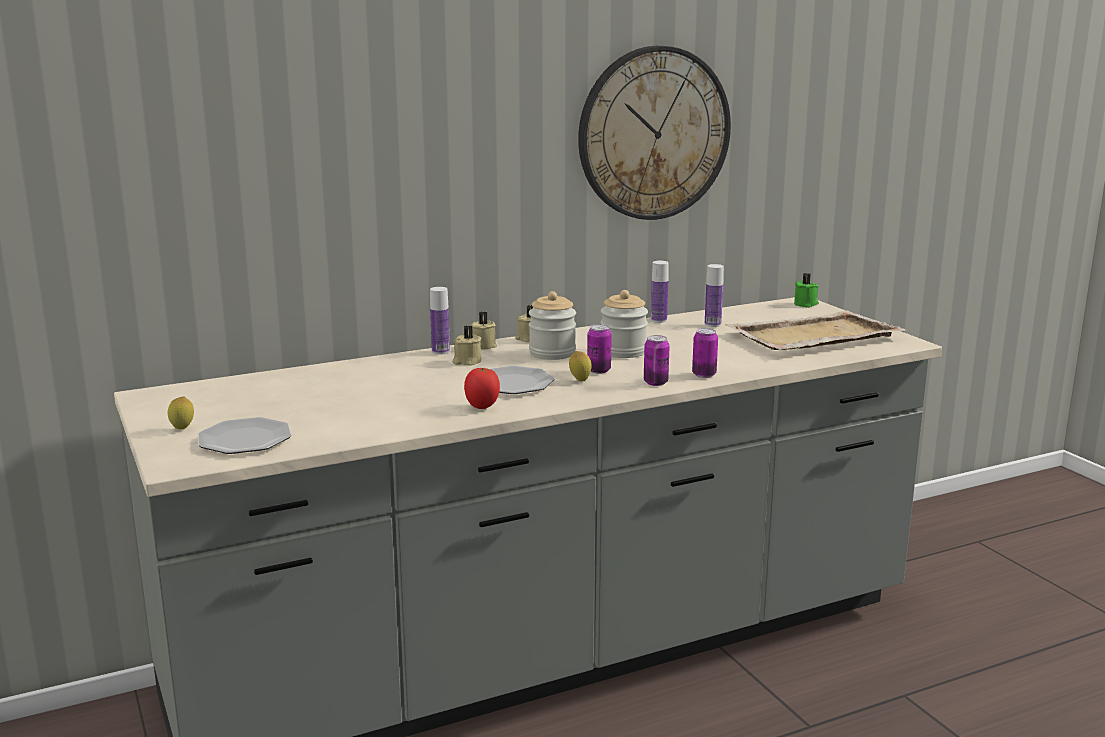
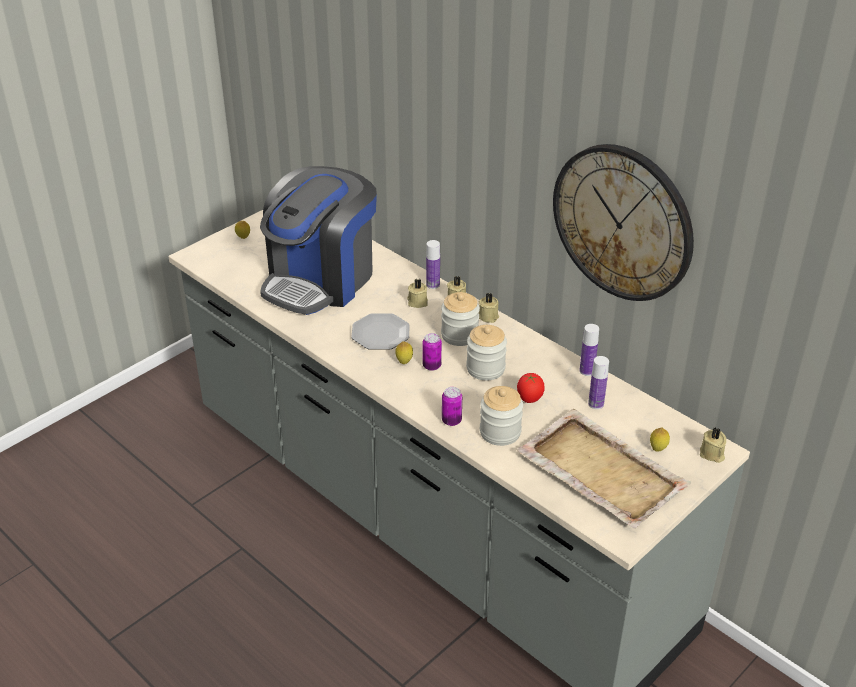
camera: 70 degrees right, 20 degrees up
plate [198,417,291,454] -> none
tomato [464,368,500,409] -> tomato moved to [517,373,545,403]
can [644,335,670,386] -> none
green candle [794,273,819,308] -> beige candle [700,428,726,463]
none -> coffee machine [260,166,377,315]
none -> jar [480,386,523,446]
none -> lemon [650,427,670,452]

